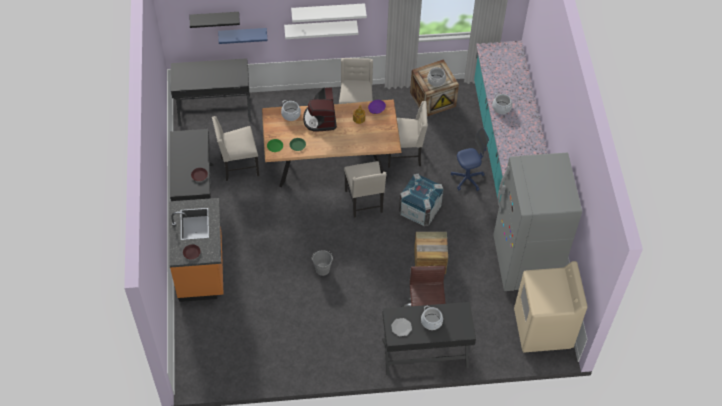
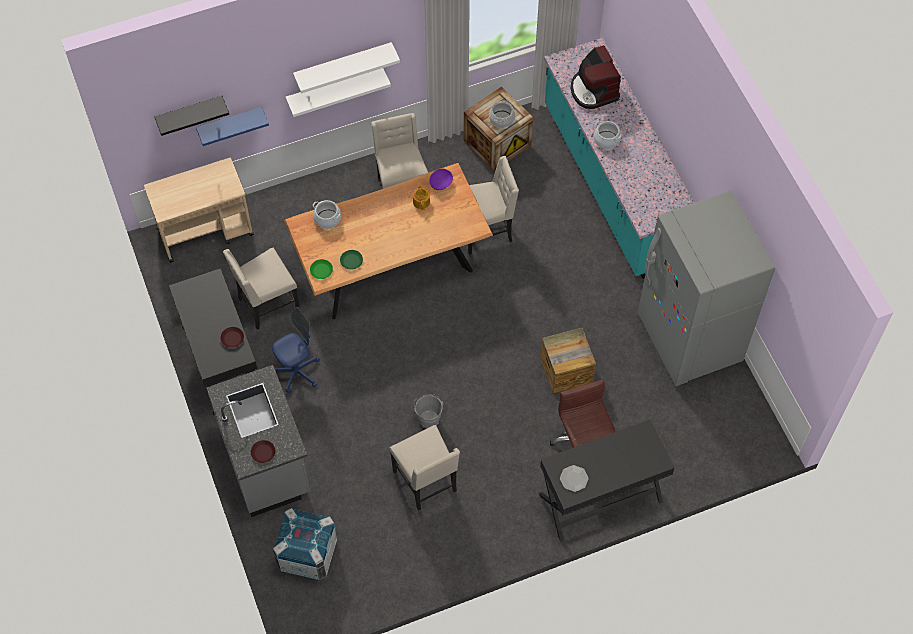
camera: 15 degrees left, 5 degrees up
orange counter [169,198,224,302] -> grey counter [207,365,310,517]
black desk [171,58,251,126] -> beige cart [144,158,254,263]
coffee machine [303,87,337,132] -> coffee machine moved to [570,45,621,109]
beige chair [344,161,387,218] -> beige chair moved to [389,425,460,511]
crate [399,174,444,226] -> crate moved to [273,508,337,580]
cooking pot [421,306,443,330] -> none
blue office chair [451,128,489,191] -> blue office chair moved to [272,307,320,393]
beige washing machine [514,261,588,352] -> none

